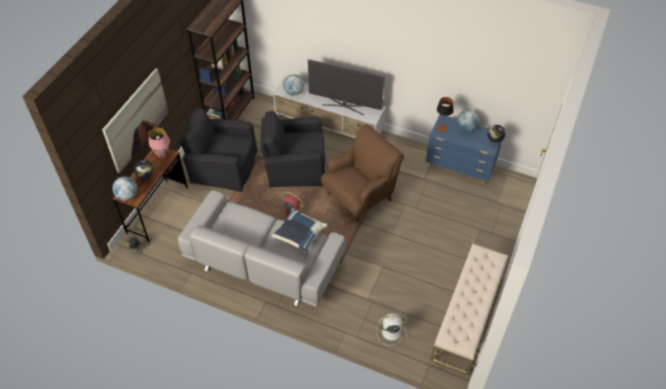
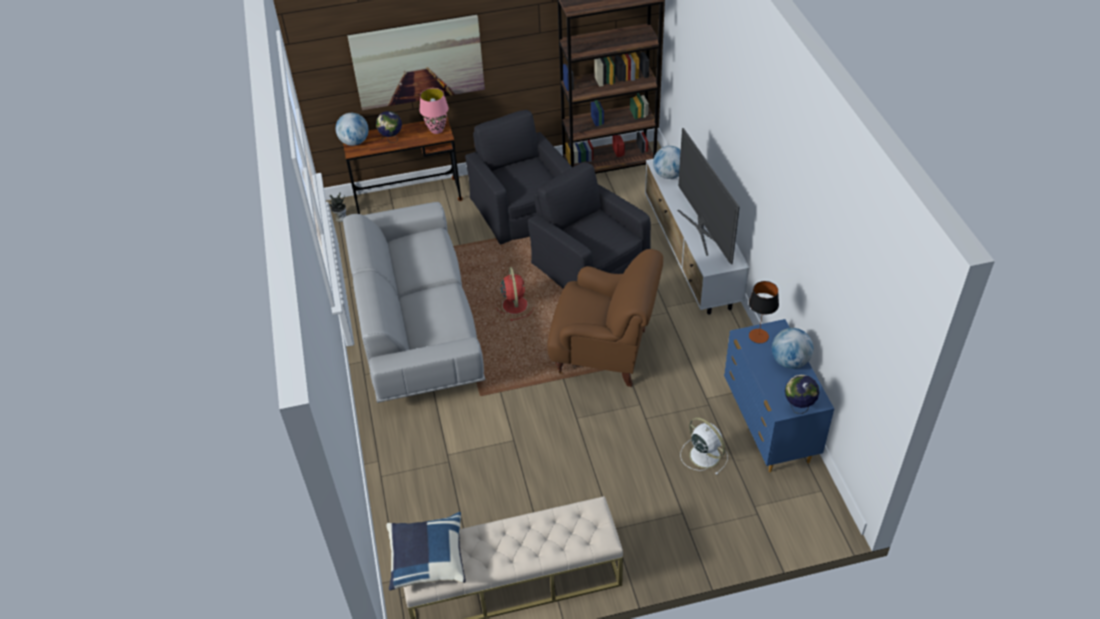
camera: 55 degrees right, 5 degrees down
blue pillow [271,207,328,253] -> blue pillow moved to [386,512,466,591]
white fan [376,314,408,346] -> white fan moved to [680,418,728,475]

